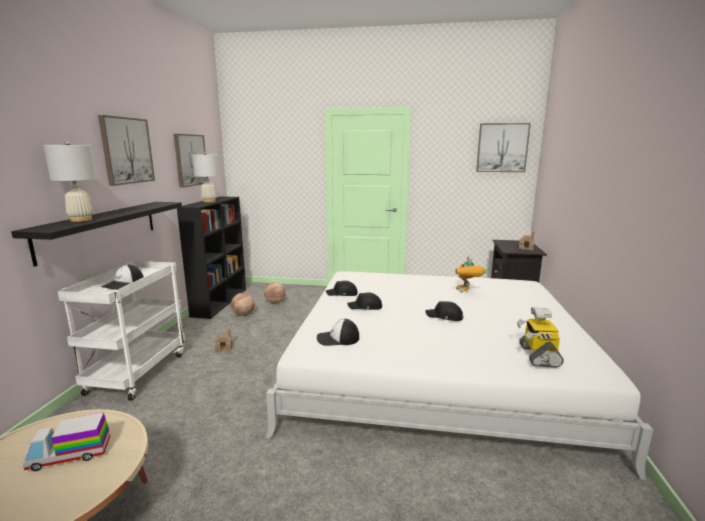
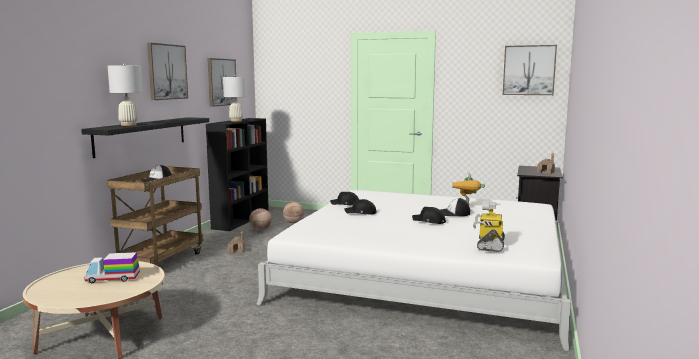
camera: 10 degrees right, 5 degrees down
white cart [57,261,185,401] -> brown cart [107,166,203,265]
cap [317,319,359,346] -> cap moved to [440,198,470,216]

